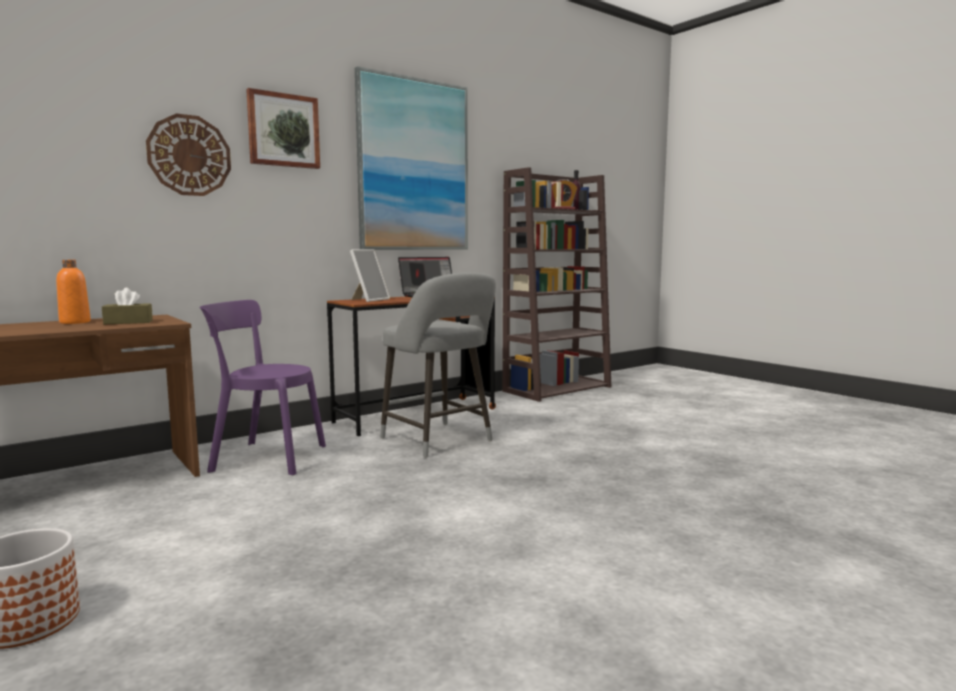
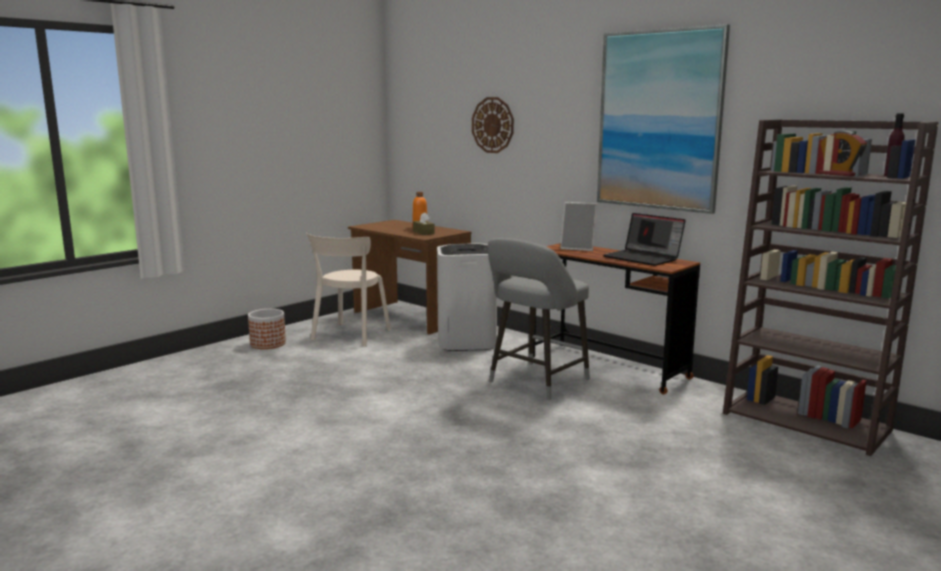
camera: 80 degrees right, 5 degrees up
purple chair [199,300,326,475] -> white trash can [437,243,497,351]
picture [246,88,320,169] -> none
none -> beige chair [306,233,391,347]

